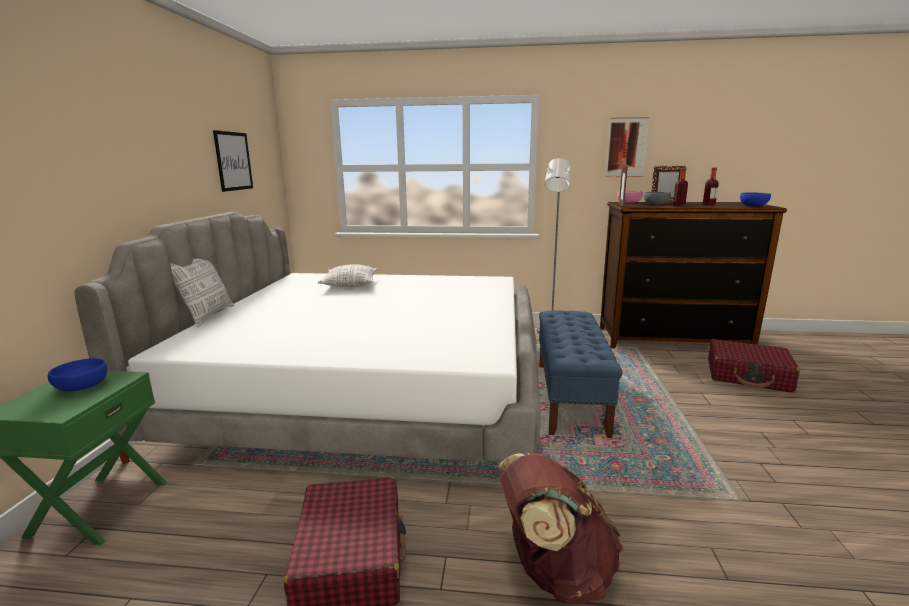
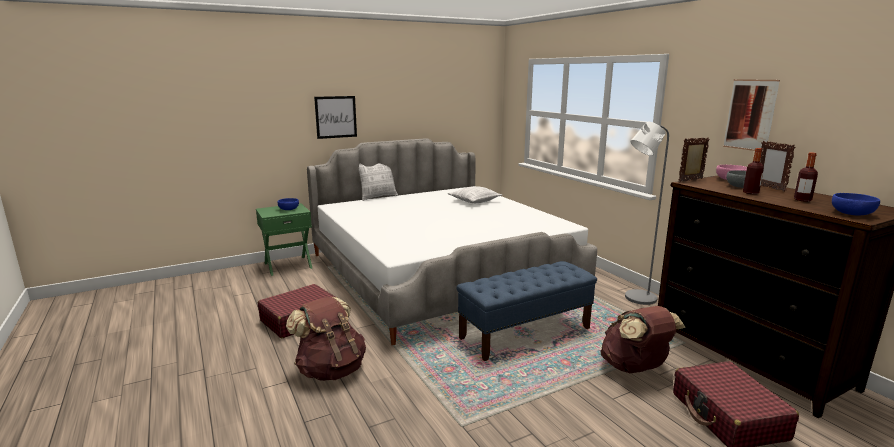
camera: 55 degrees right, 0 degrees up
picture [213,130,253,192] -> picture moved to [314,96,357,139]
none -> brown backpack [601,306,686,373]

